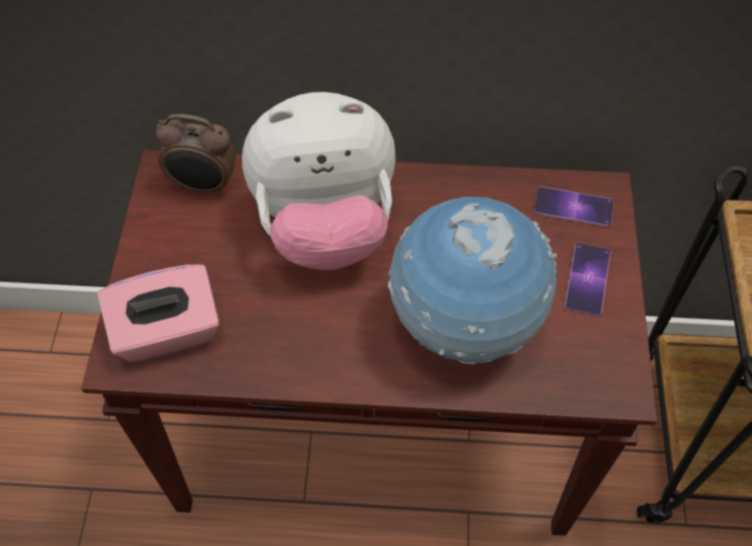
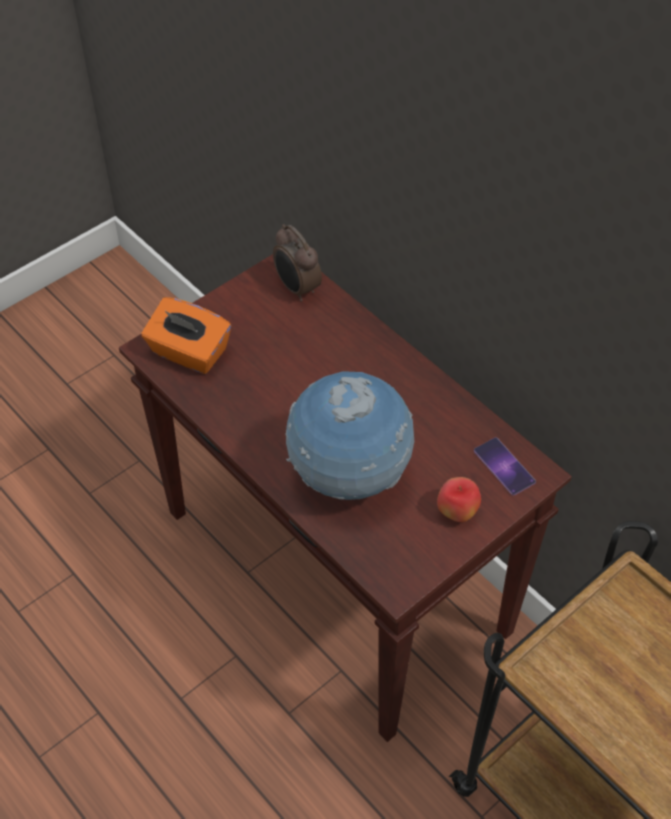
camera: 45 degrees right, 5 degrees down
pink tissue box [97,264,219,362] -> orange tissue box [142,297,231,374]
plush toy [242,92,396,270] -> none
phone [564,243,611,316] -> apple [437,477,481,522]

